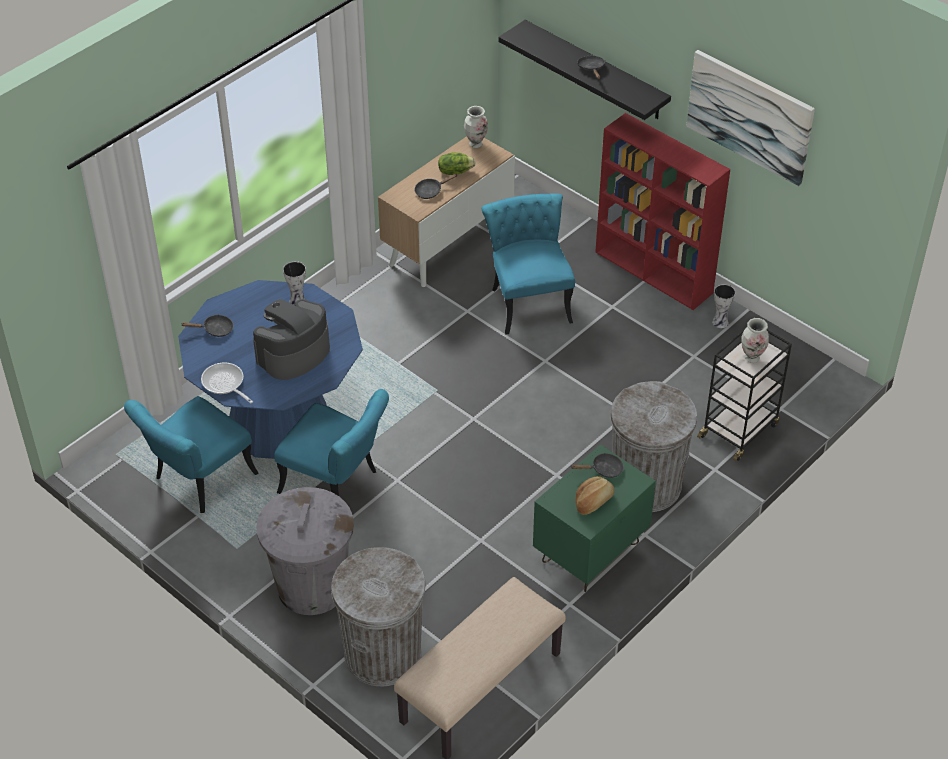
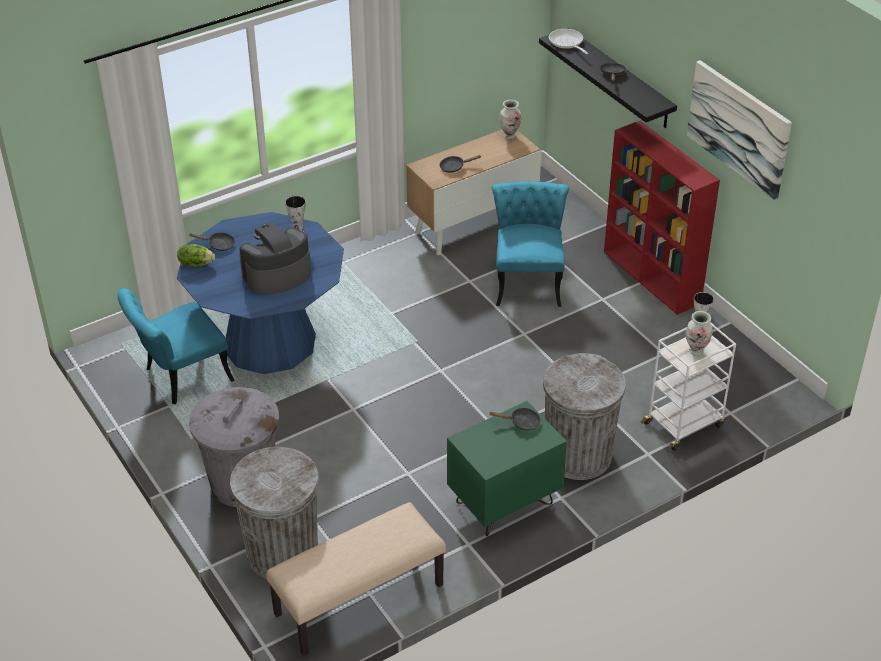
camera: 15 degrees right, 5 degrees down
frying pan [201,362,253,404] -> frying pan moved to [549,29,588,54]
turquoise chair [274,389,389,496] -> none
lettuce [438,152,476,175] -> lettuce moved to [177,244,215,266]
bread [575,476,615,515] -> none
black cart [697,328,792,461] -> white cart [641,322,736,450]

